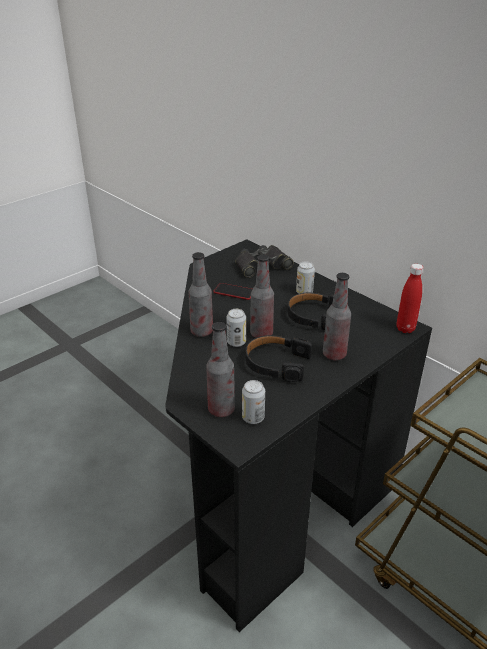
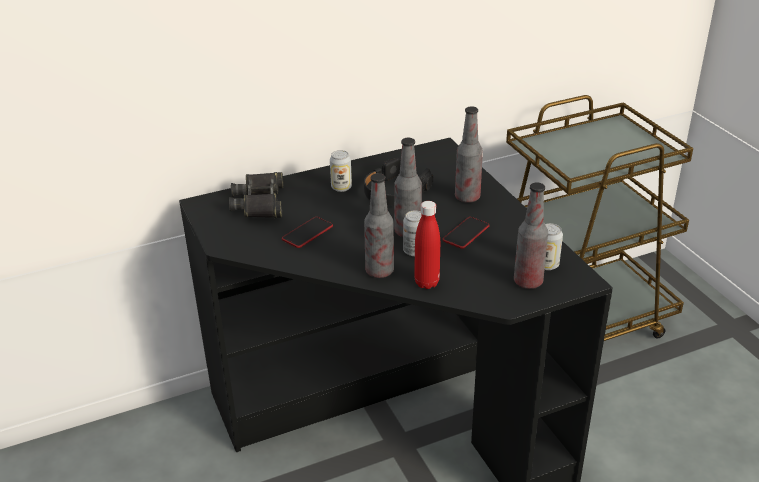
camera: 70 degrees left, 0 degrees up
black headphones [246,335,312,382] -> phone [442,217,490,249]
red bottle [396,264,423,333] -> red bottle moved to [414,201,440,289]

